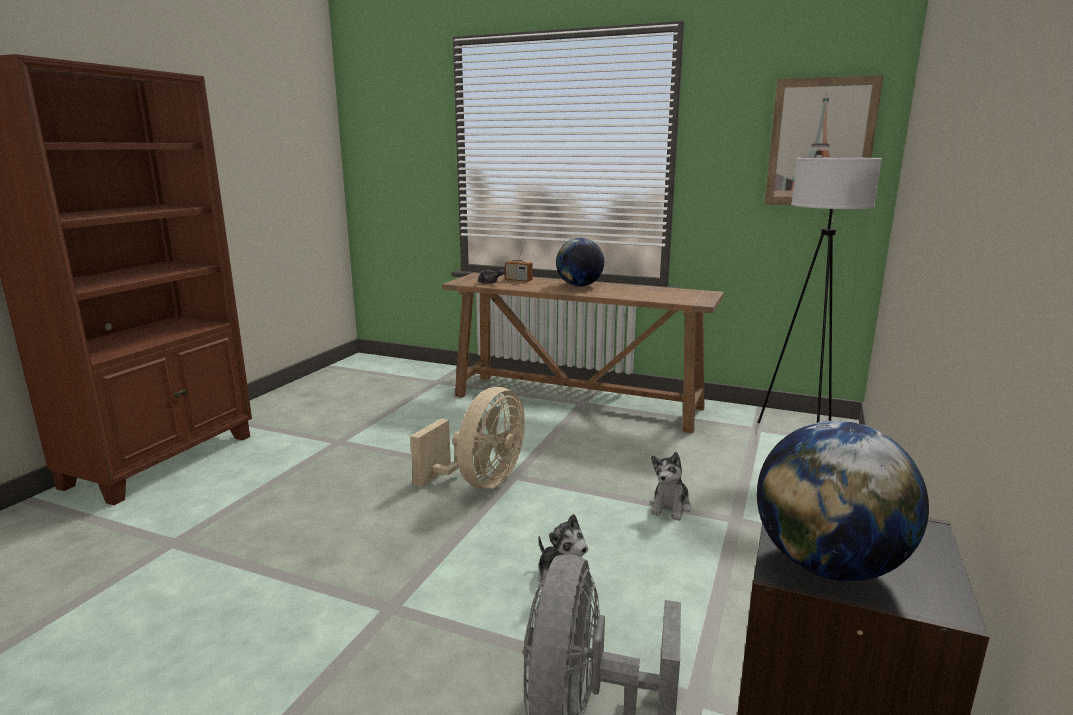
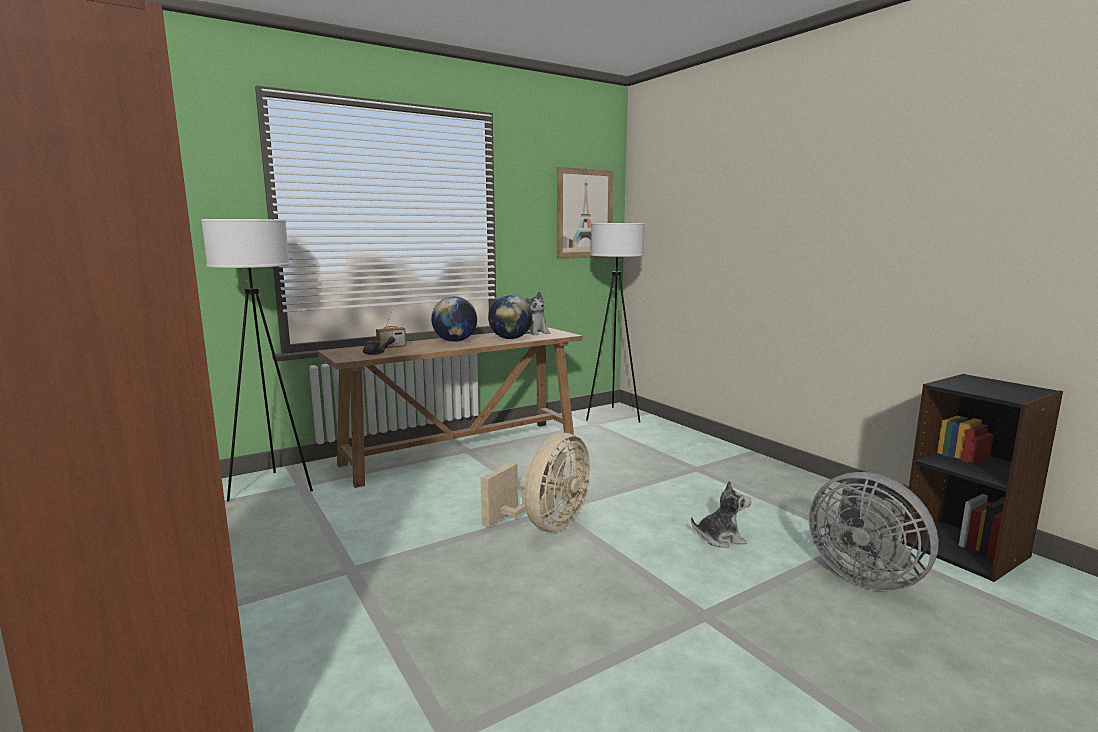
camera: 55 degrees left, 5 degrees down
beige fan [410,387,525,489] -> beige fan turned 60 degrees clockwise [480,433,590,532]
plush toy [651,452,691,521] -> plush toy moved to [525,292,550,335]
globe [757,421,929,581] -> globe moved to [488,295,532,339]
none -> white floor lamp [201,219,313,502]

